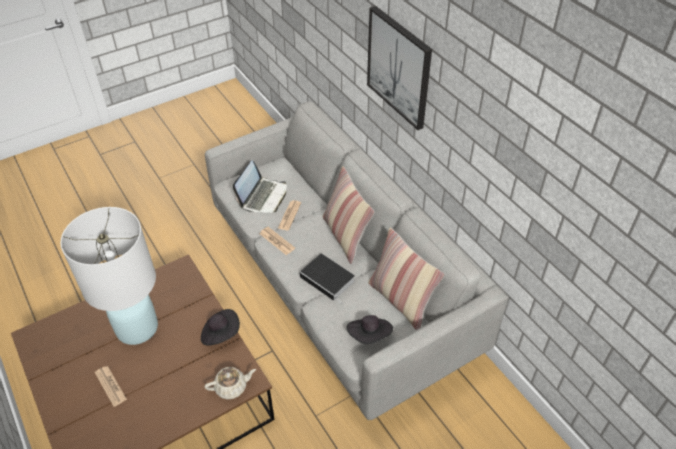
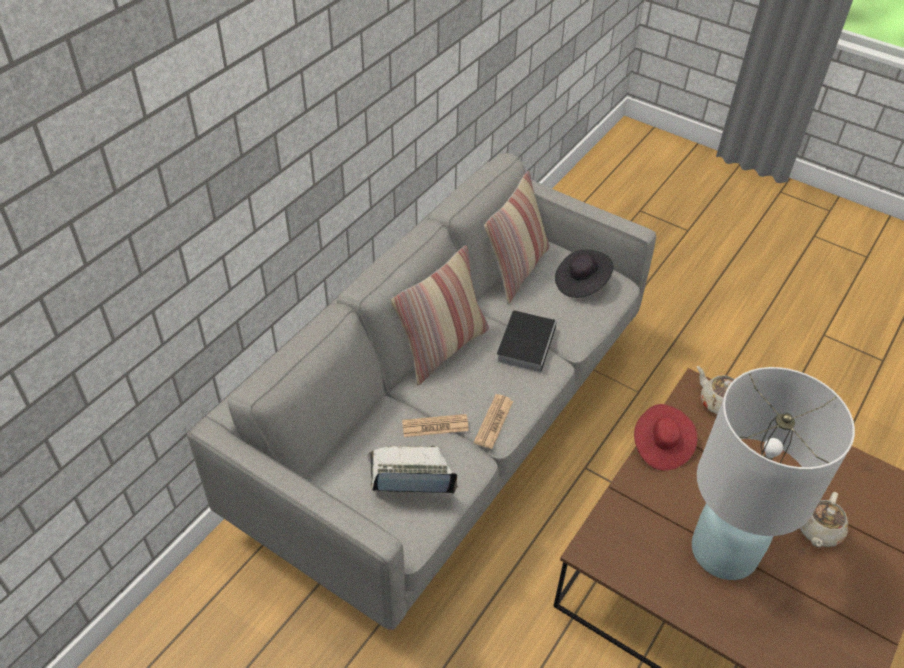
camera: 115 degrees left, 0 degrees up
newspaper [95,366,127,407] -> beige teapot [800,492,848,547]
black hat [201,309,240,346] -> red hat [634,404,697,471]
picture [367,6,432,130] -> none

